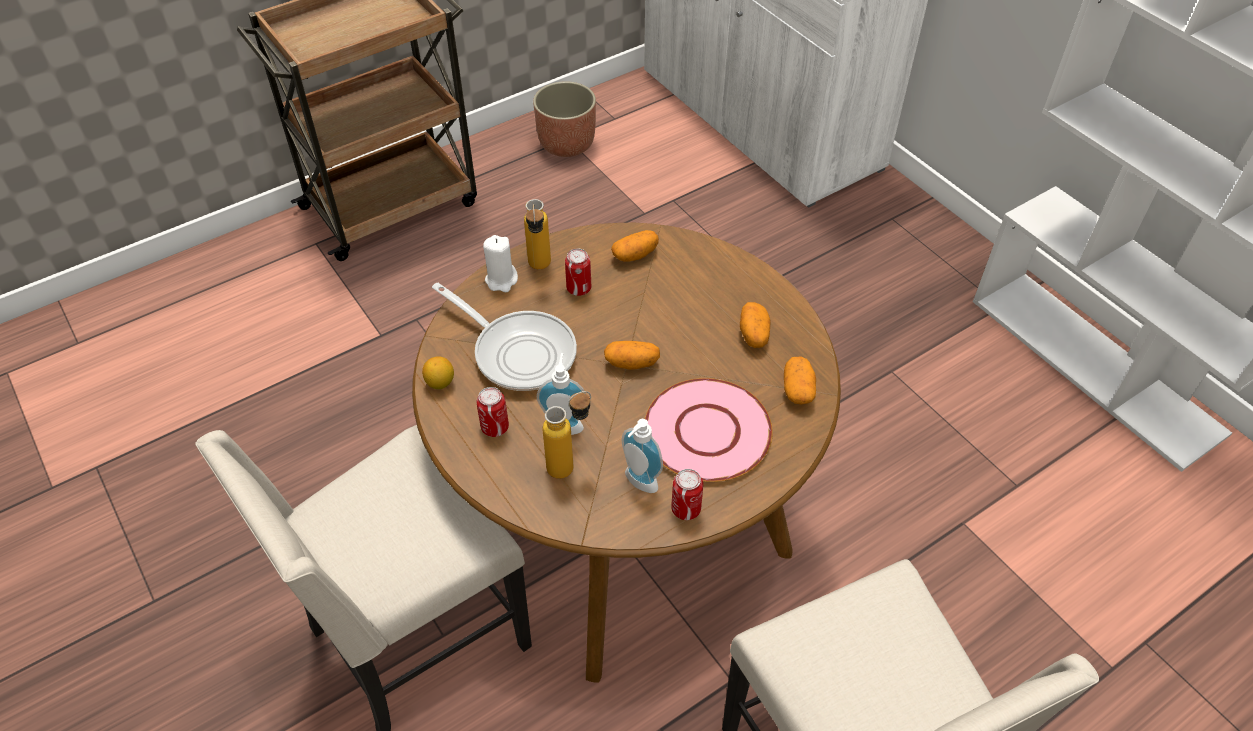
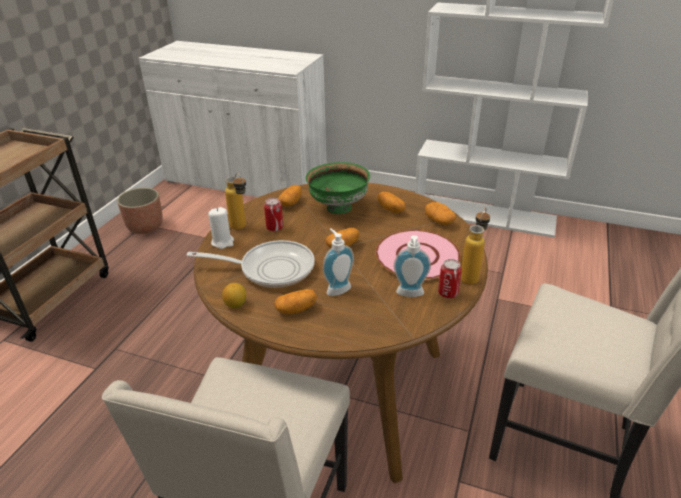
camera: 35 degrees left, 15 degrees down
can [477,387,509,437] -> potato [275,289,317,314]
bottle [543,391,591,479] -> bottle moved to [461,207,490,285]
none -> green bowl [305,162,370,214]

